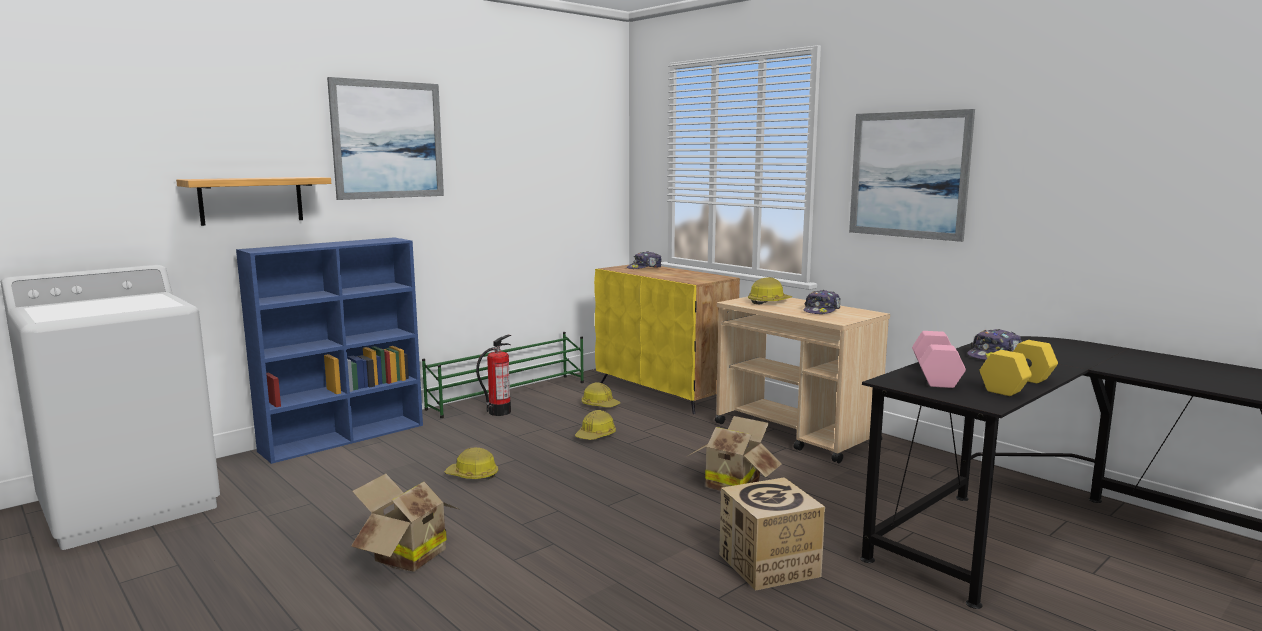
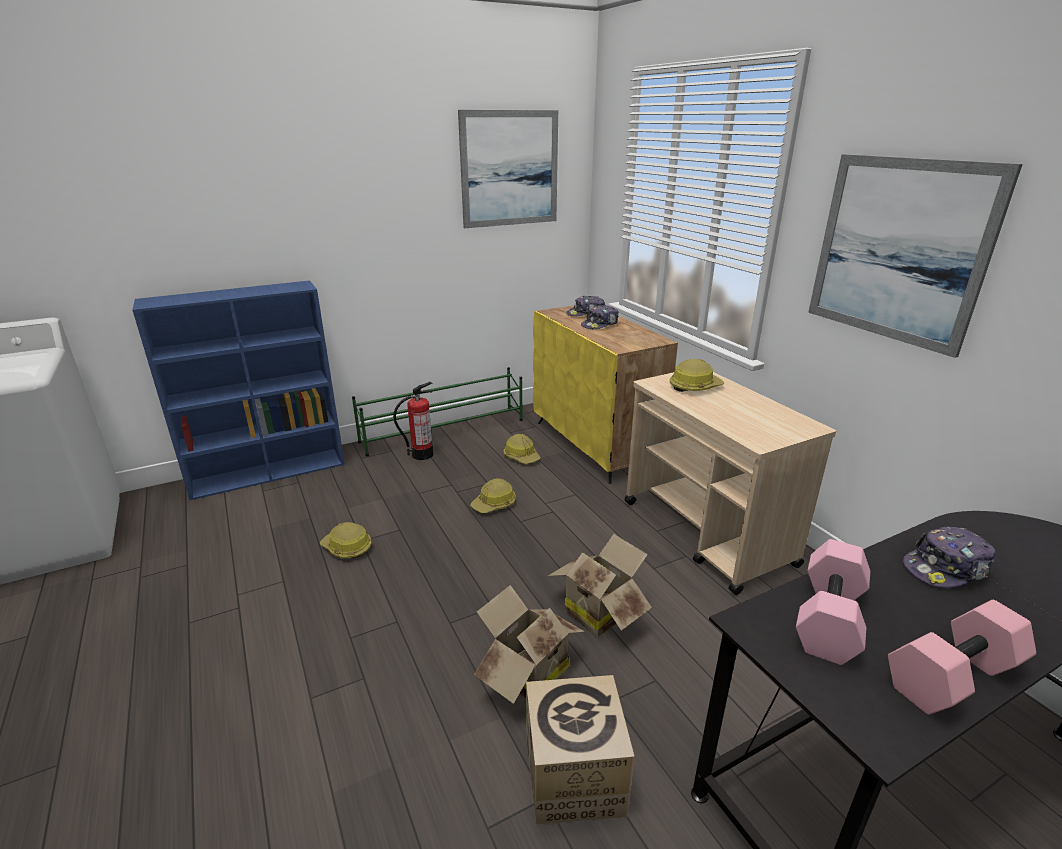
camera: 15 degrees right, 15 degrees up
shelf [176,177,331,226] -> none
picture [327,77,444,200] -> picture moved to [458,110,558,228]
cardboard box [351,474,461,572] -> cardboard box moved to [474,585,585,704]
cap [803,290,841,314] -> cap moved to [581,305,618,329]
yellow dumbbell [979,340,1058,396] -> pink dumbbell [888,600,1036,715]

